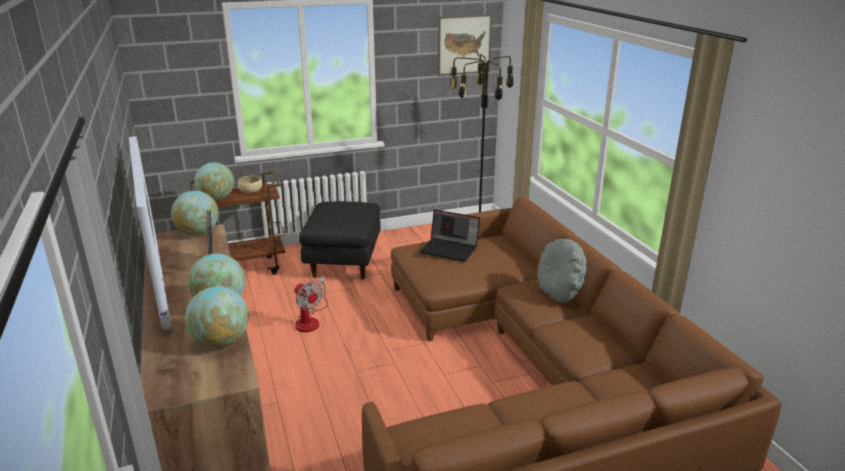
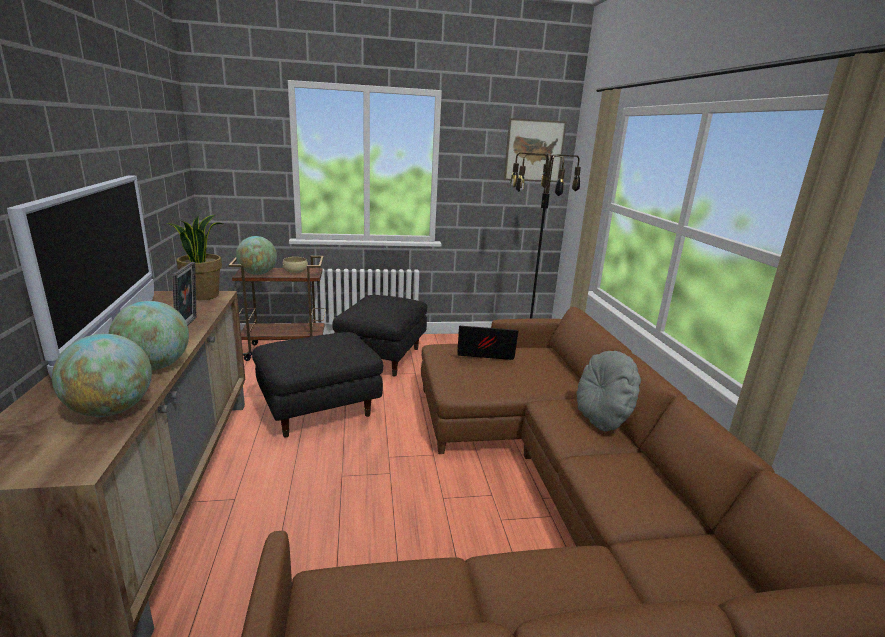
camera: 10 degrees right, 5 degrees down
globe [171,191,219,235] -> potted plant [167,214,223,300]
fan [295,276,328,332] -> black ottoman [252,332,383,437]
laptop [419,210,480,262] -> laptop turned 150 degrees clockwise [457,326,519,360]

